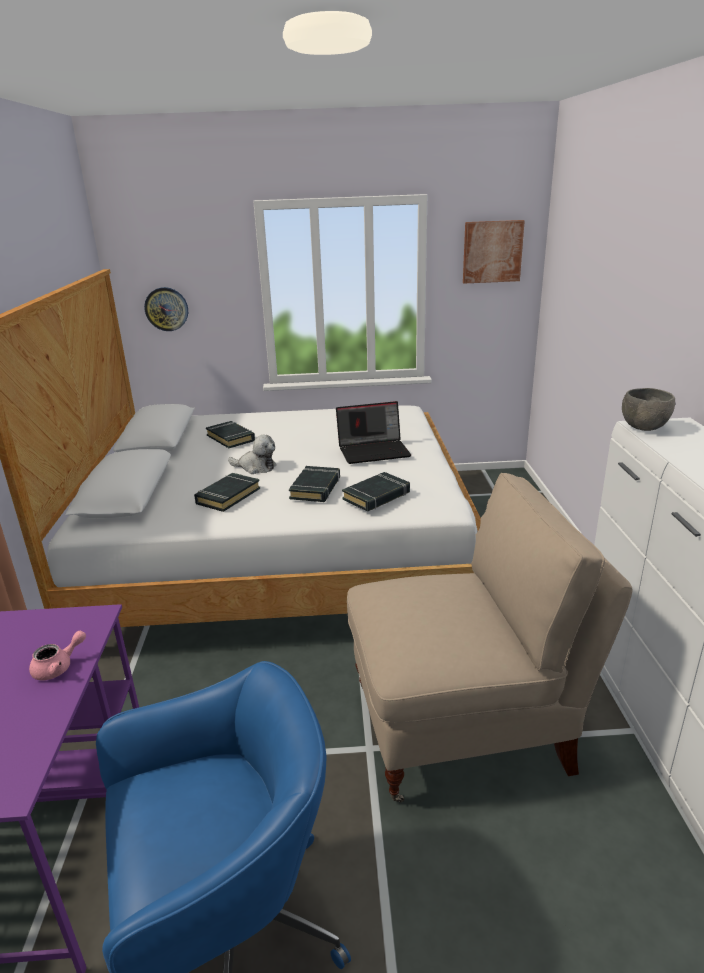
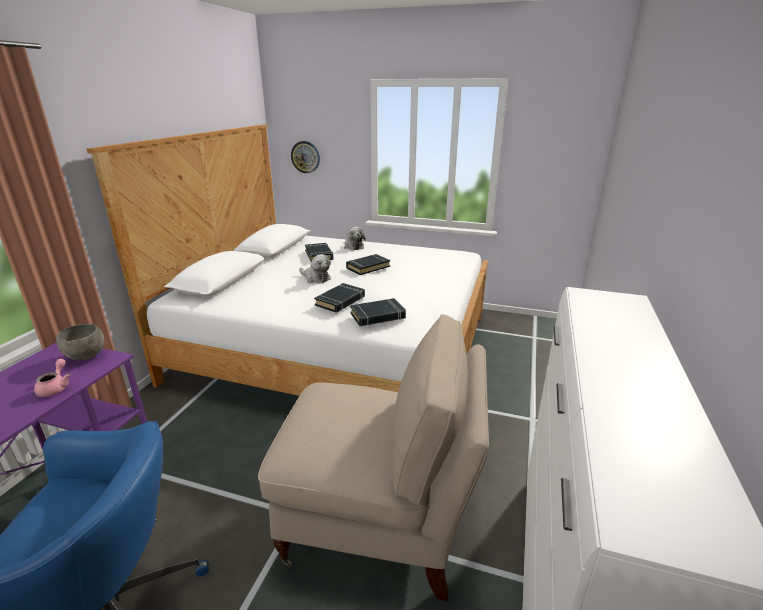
camera: 20 degrees right, 0 degrees up
pink teapot [29,631,86,681] -> pink teapot turned 75 degrees counterclockwise [34,359,71,397]
black book [194,473,260,512] -> black book moved to [346,254,390,275]
laptop [336,401,411,464] -> none
picture [463,220,525,284] -> none
grey bowl [622,388,675,431] -> grey bowl moved to [56,324,104,361]
none -> plush toy [344,227,366,250]

